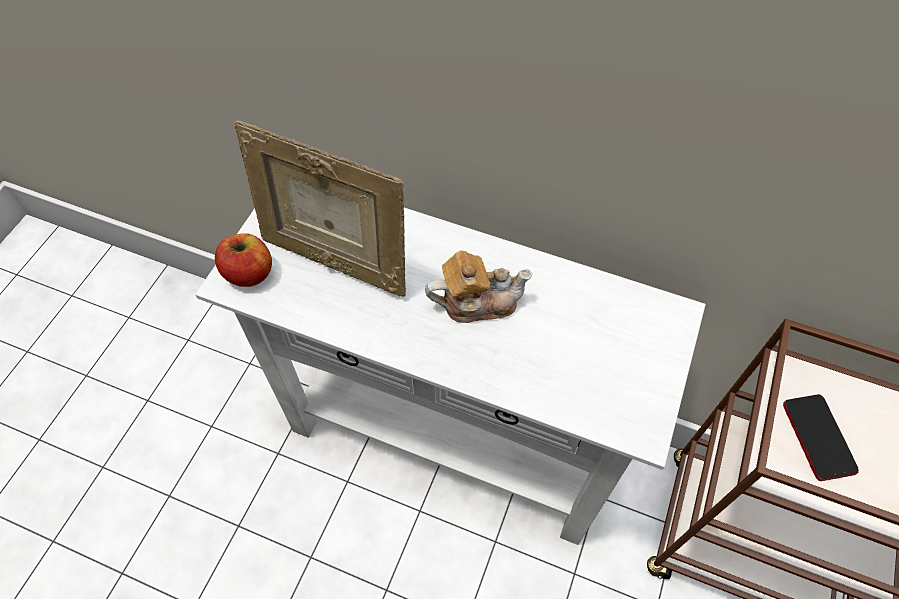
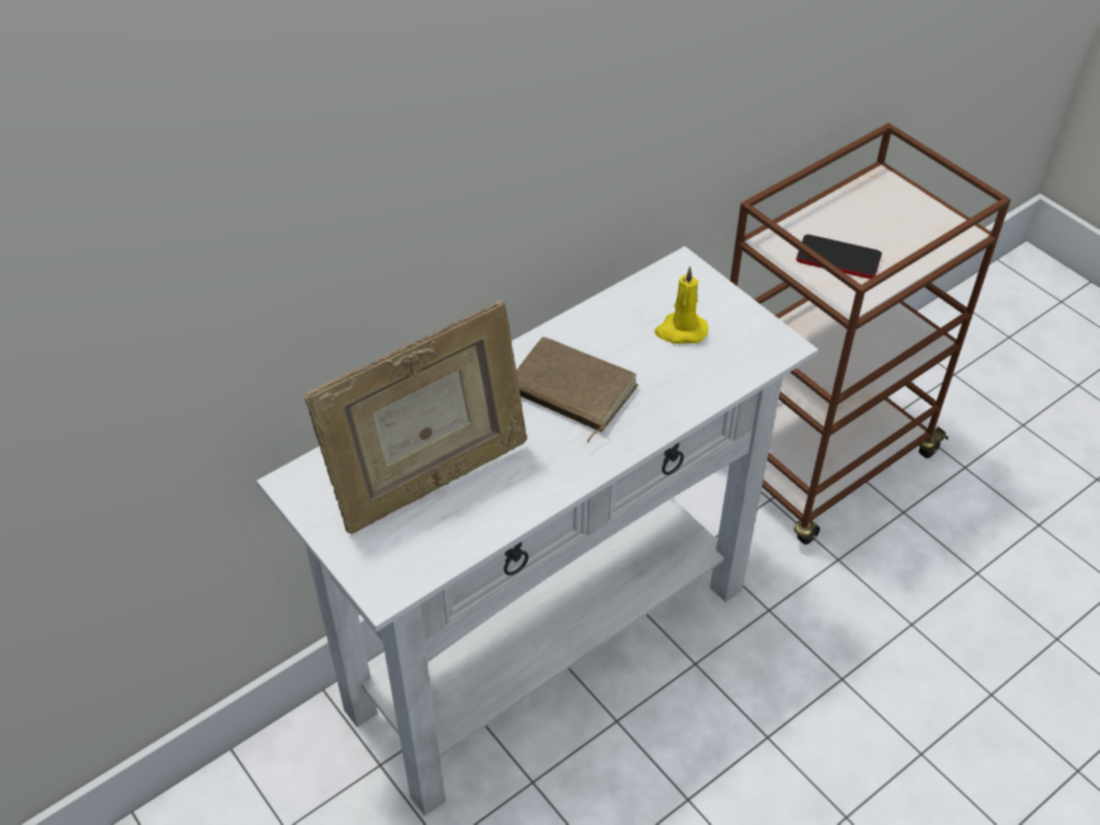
camera: 60 degrees left, 10 degrees down
apple [215,233,272,287] -> none
teapot [425,250,533,323] -> brown book [516,337,638,443]
none -> yellow candle [654,266,708,344]

